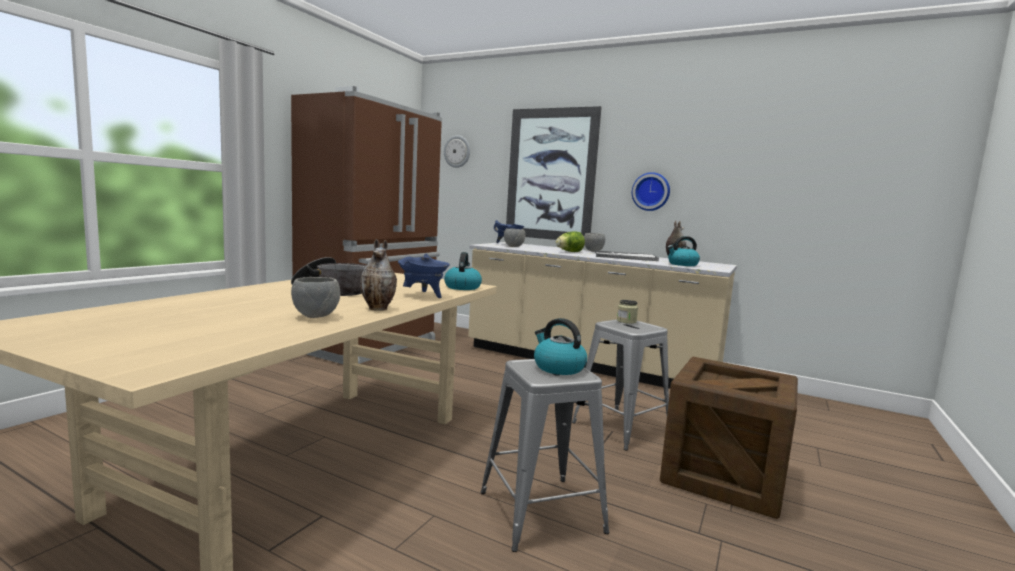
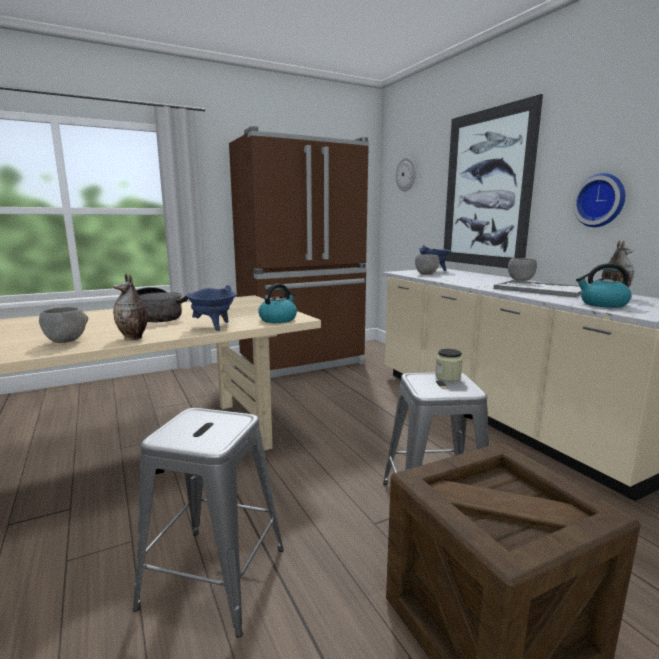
camera: 35 degrees right, 5 degrees up
kettle [534,318,587,375] -> none
lettuce [556,231,585,252] -> none

